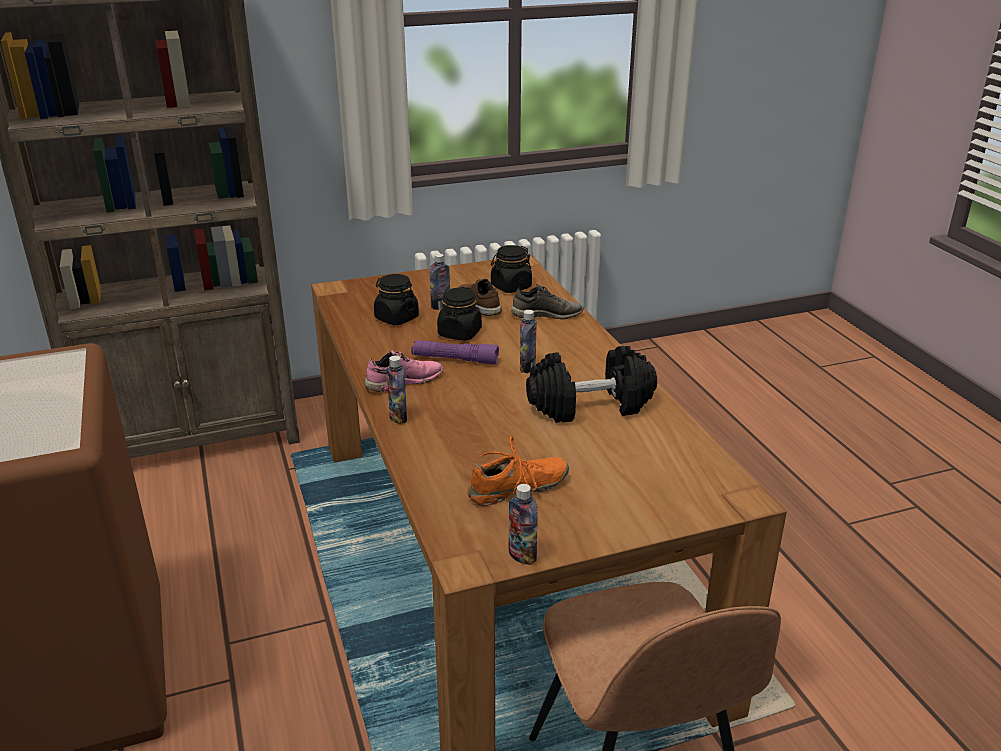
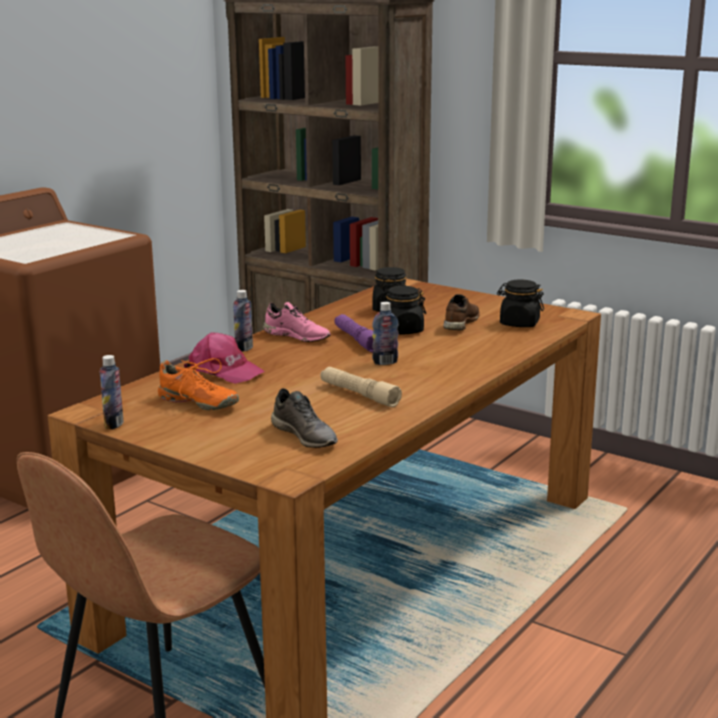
camera: 55 degrees right, 10 degrees down
bottle [430,254,450,310] -> none
grey shoe [511,284,584,319] -> grey shoe moved to [271,388,338,448]
black dumbbell [526,346,657,423] -> beige flashlight [320,367,402,407]
none -> pink cap [184,333,265,384]

